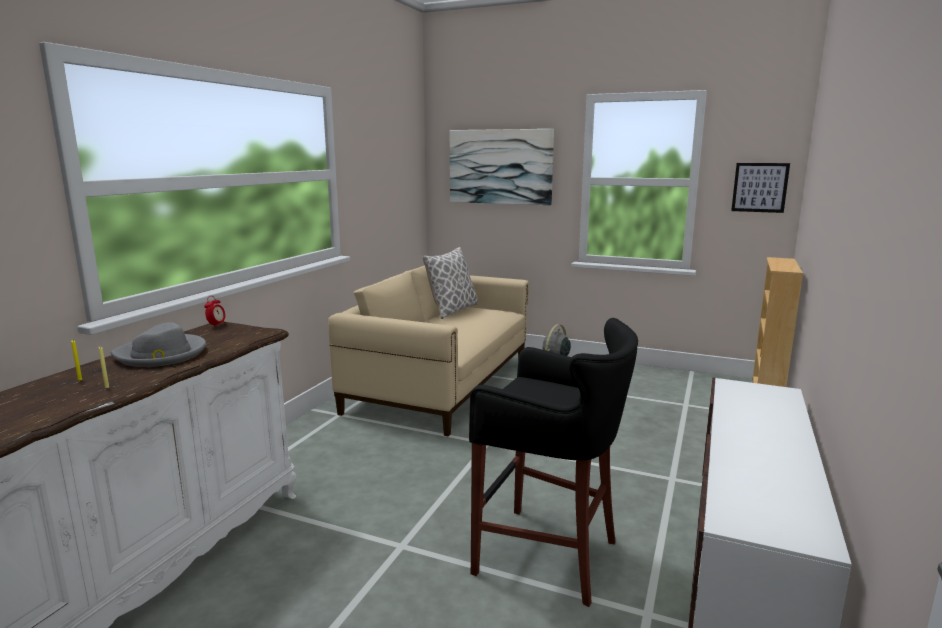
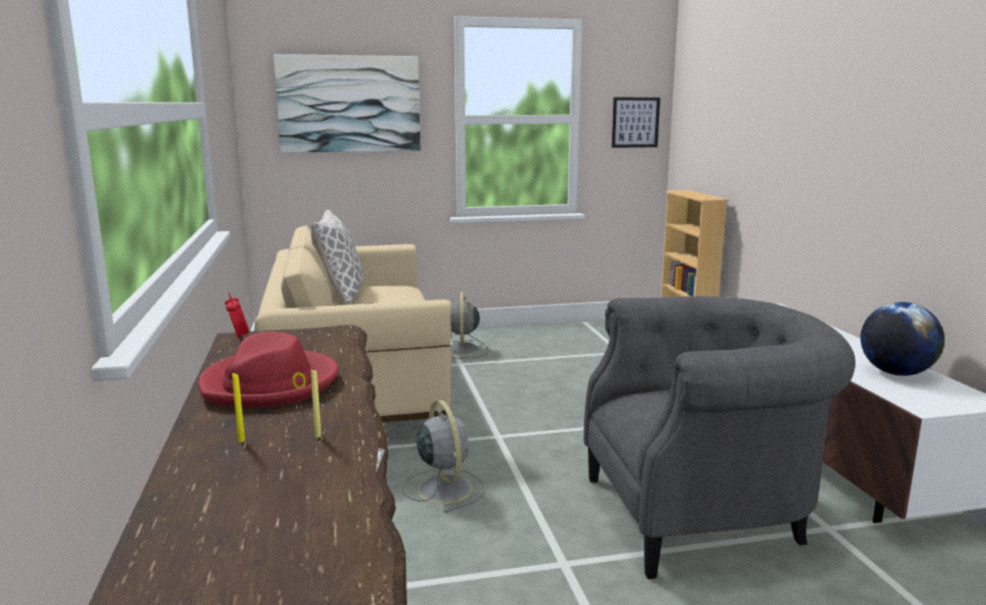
camera: 35 degrees left, 0 degrees up
grey hat [111,322,206,367] -> red hat [198,332,339,408]
black stool [469,318,638,607] -> grey armchair [584,296,855,579]
none -> grey fan [402,400,485,513]
none -> globe [860,302,945,376]

